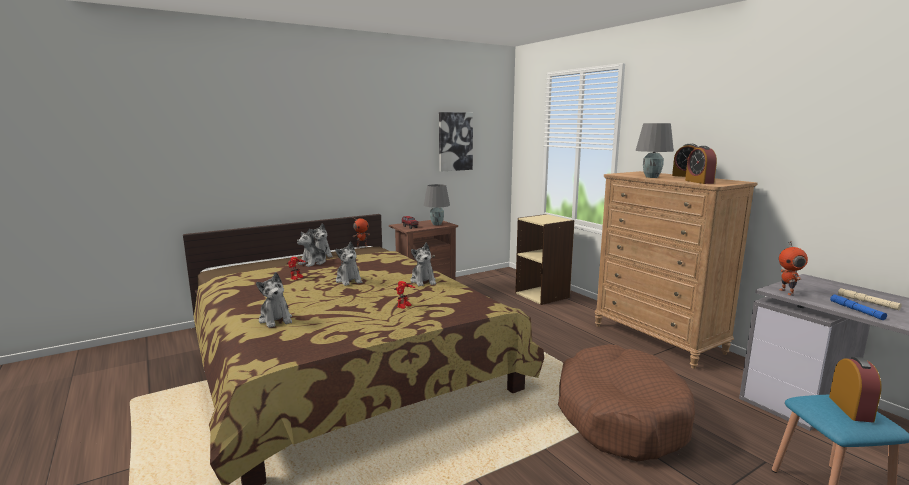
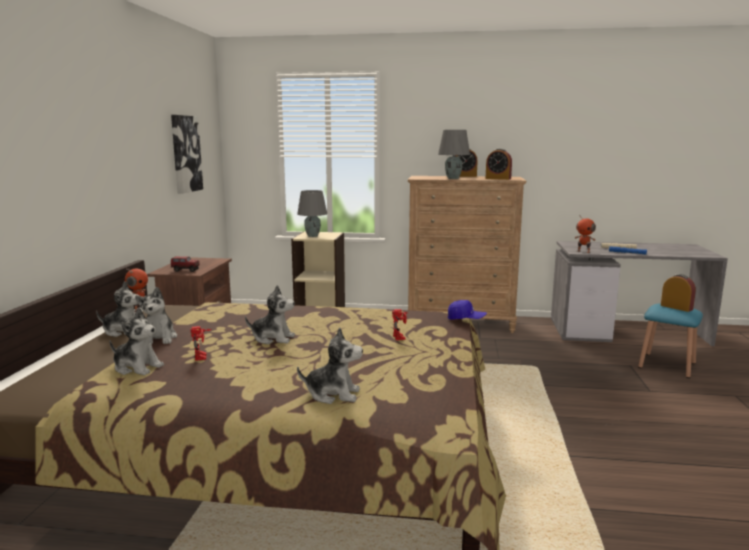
camera: 50 degrees left, 0 degrees up
plush toy [410,243,436,286] -> plush toy moved to [109,308,164,375]
grey table lamp [424,184,450,225] -> grey table lamp moved to [297,190,327,237]
brown dog bed [558,344,695,462] -> none
none -> blue cap [448,300,487,320]

